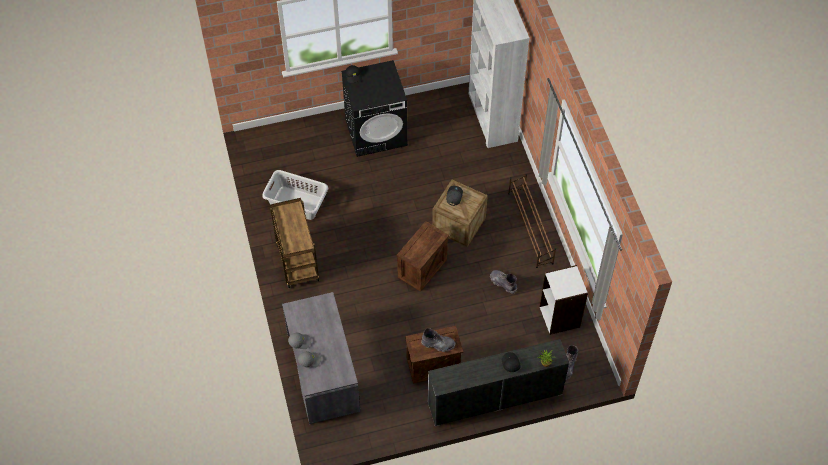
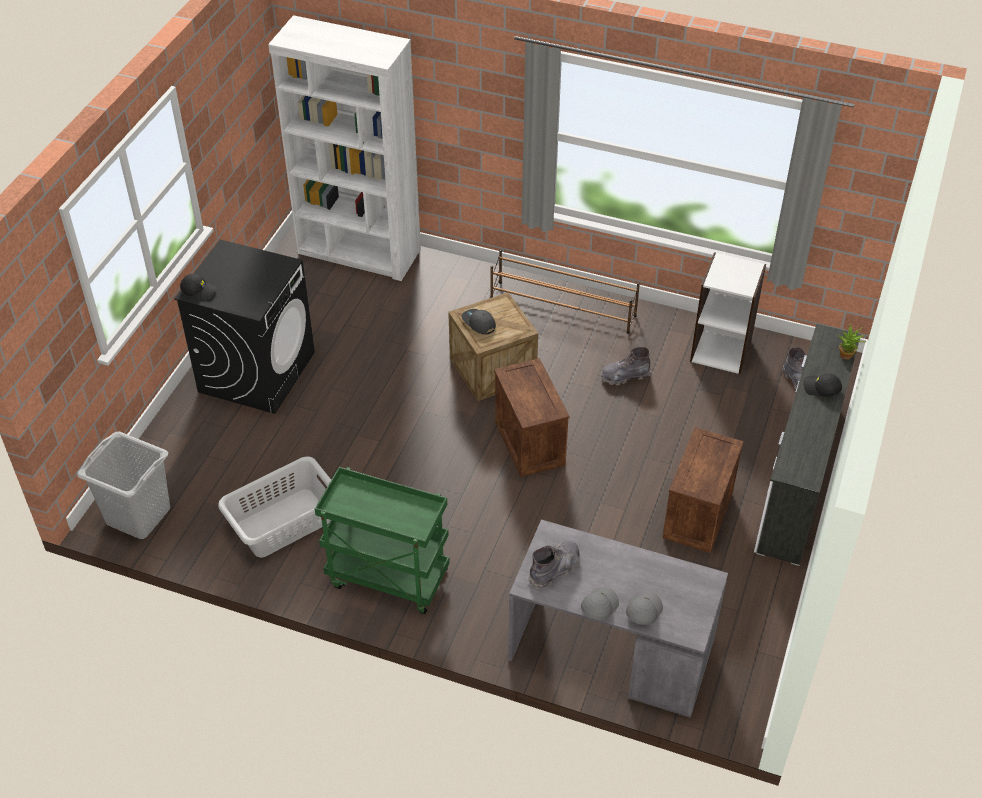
camera: 55 degrees left, 10 degrees down
brown cart [270,198,319,288] -> green cart [315,467,450,614]
grey boot [421,328,456,352] -> grey boot moved to [528,540,580,589]
none -> grey laundry basket [77,432,170,539]

